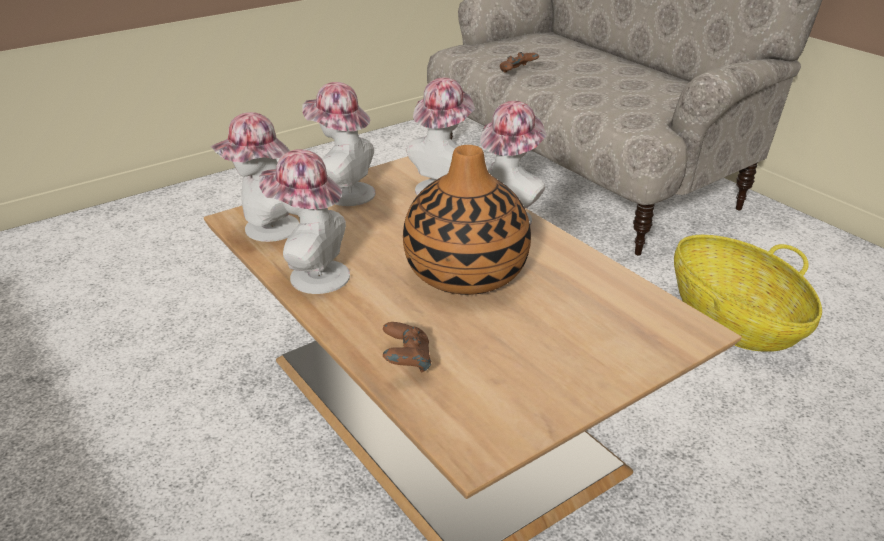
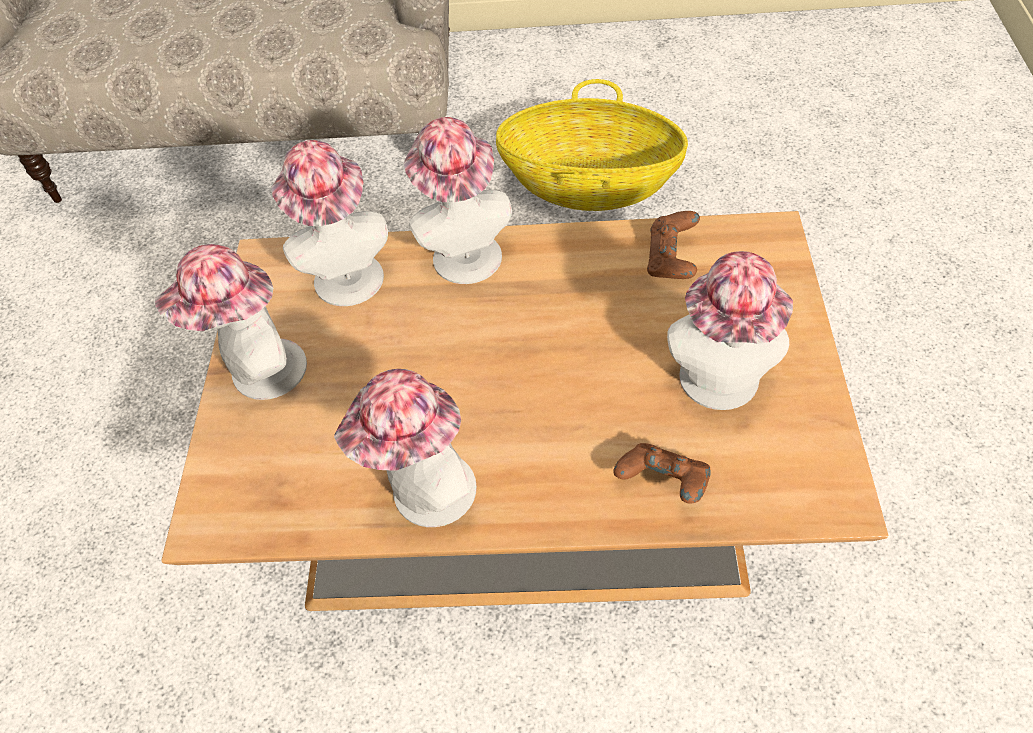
camera: 50 degrees left, 20 degrees up
hat [211,112,299,242] -> hat moved to [667,251,793,410]
vase [403,145,531,295] -> none
brown game controller [500,52,539,72] -> brown game controller moved to [647,211,700,279]

